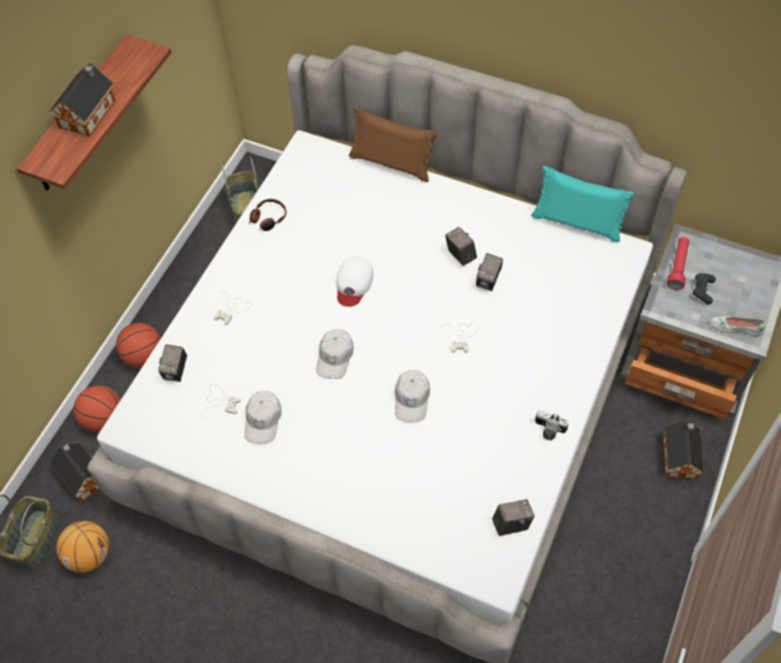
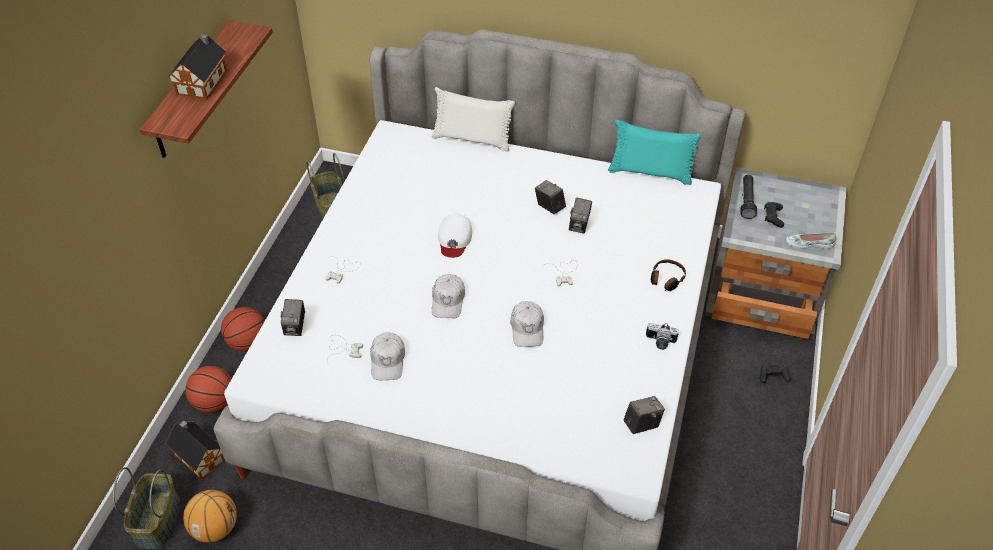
camera: 10 degrees left, 10 degrees down
headphones [249,199,286,231] -> headphones moved to [651,259,686,291]
brown pillow [349,106,437,182] -> white pillow [432,87,515,152]
toy house [663,420,704,480] -> black game controller [760,364,791,383]
red flashlight [667,237,689,290] -> black flashlight [740,175,757,219]

